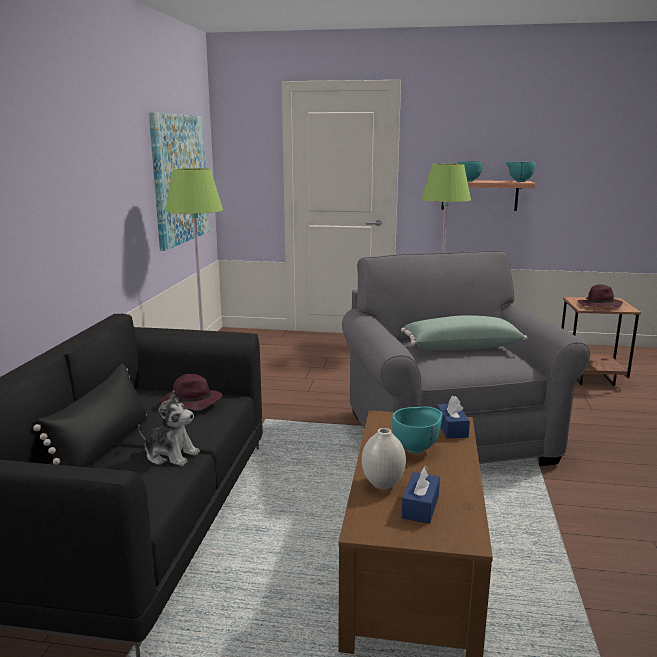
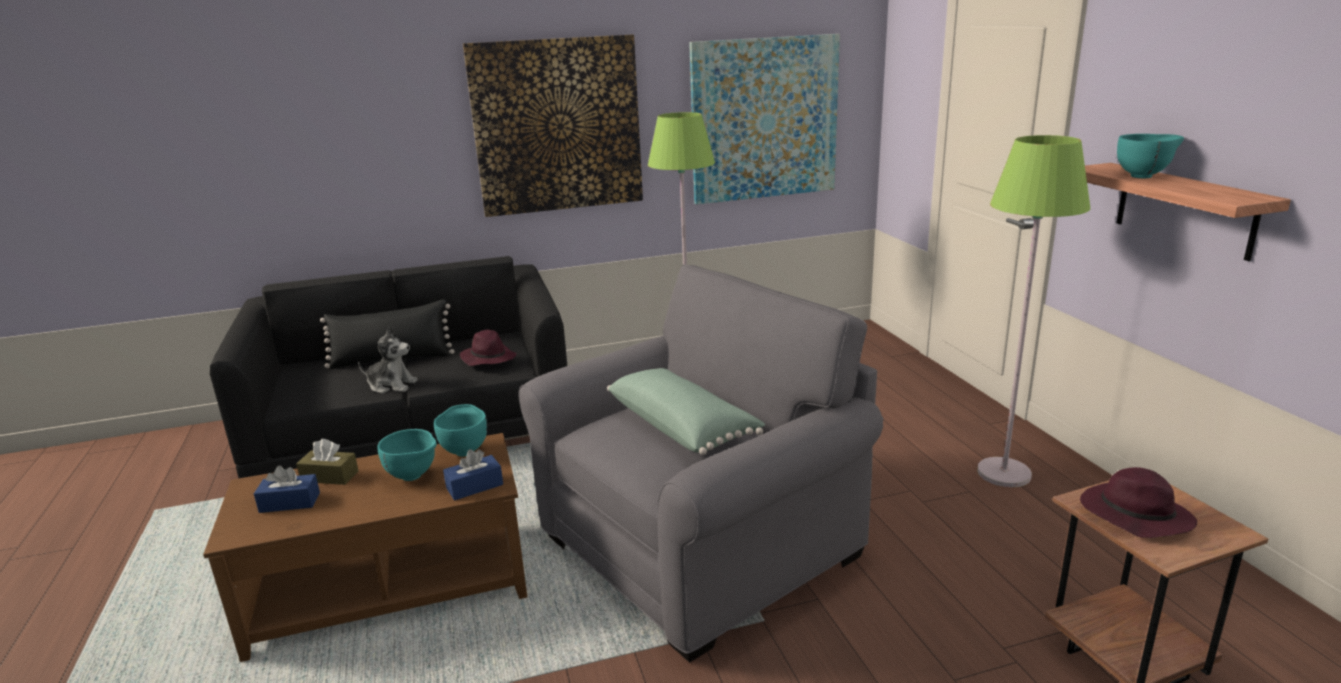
camera: 65 degrees right, 5 degrees up
plush toy [138,391,200,466] -> plush toy turned 75 degrees counterclockwise [358,327,418,394]
white vase [362,428,406,489] -> brown tissue box [296,439,359,485]
turquoise bowl [506,162,535,182] -> turquoise bowl moved to [434,404,487,457]
none -> picture [463,34,643,217]

